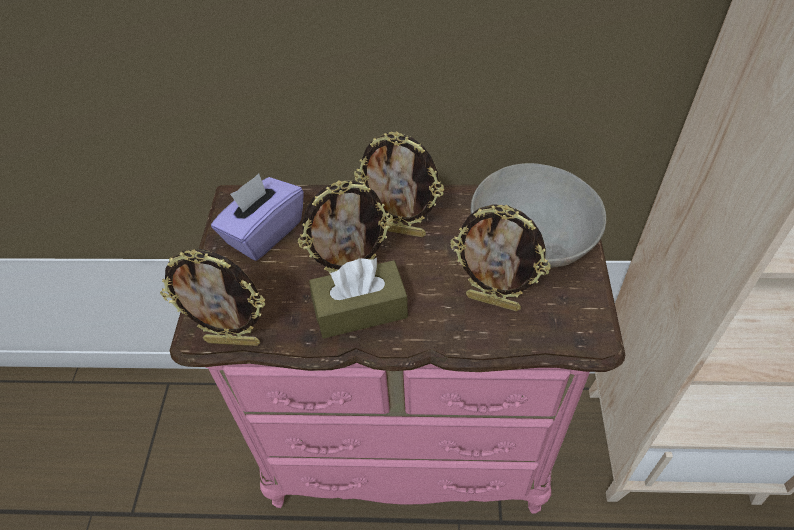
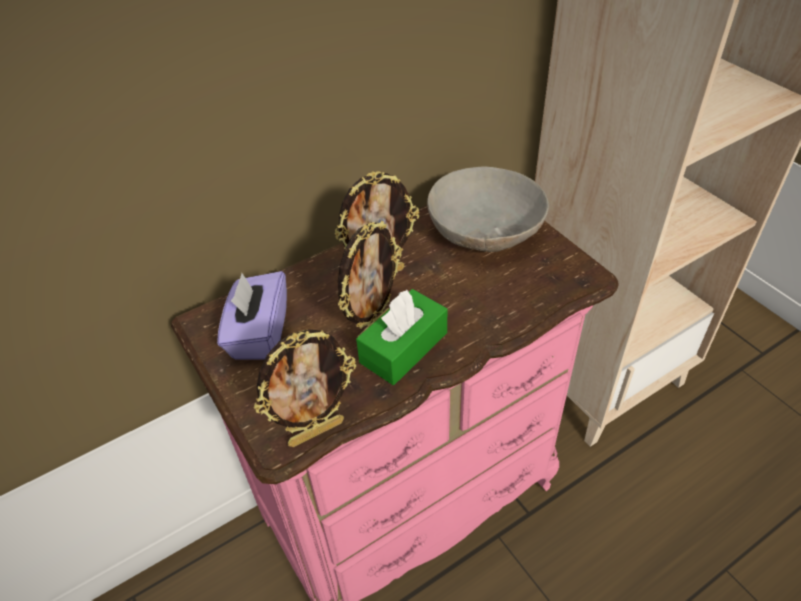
camera: 35 degrees left, 5 degrees down
brown tissue box [309,258,408,338] -> green tissue box [356,289,447,385]
picture frame [451,204,550,311] -> none

